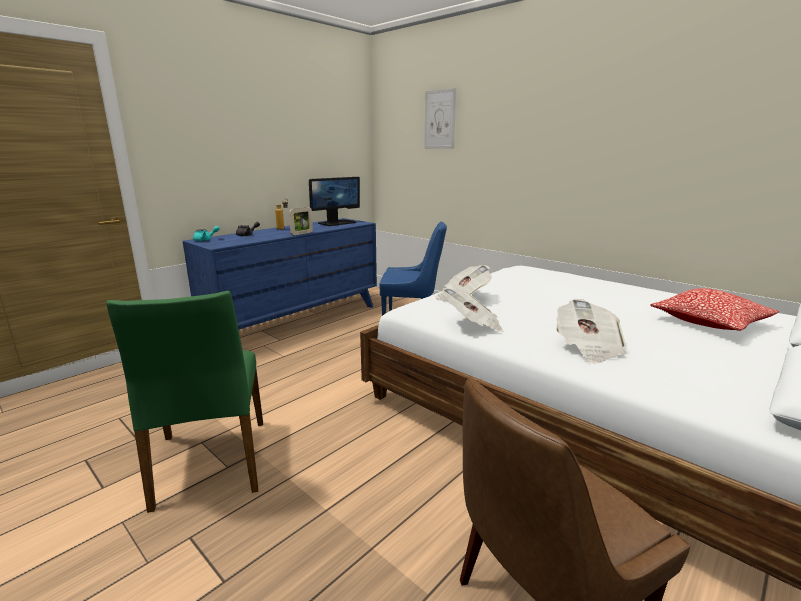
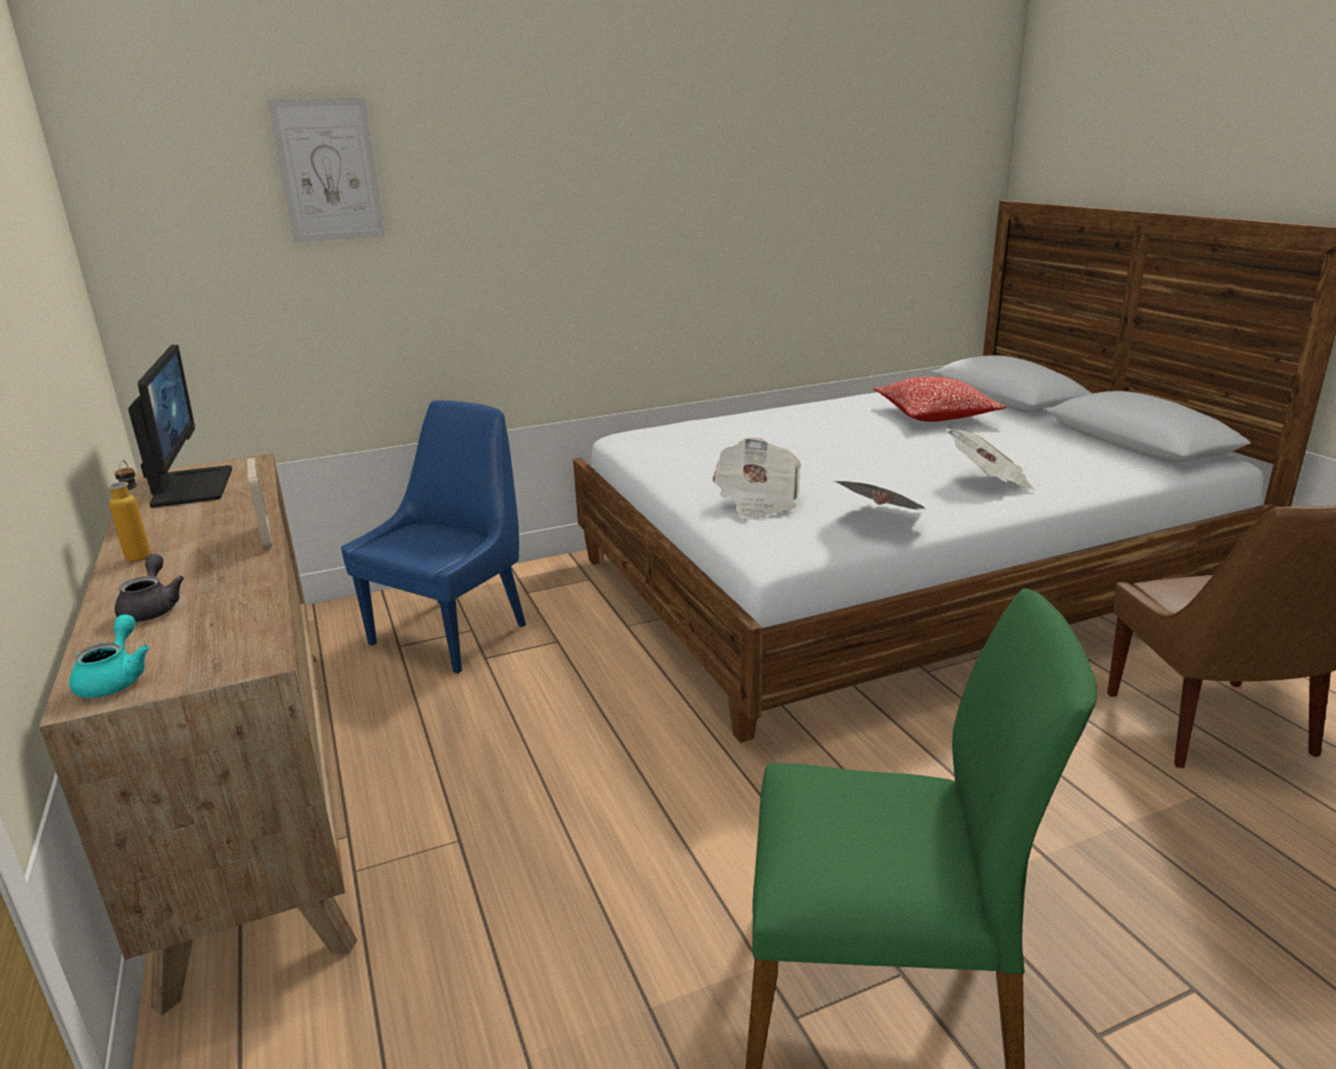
camera: 65 degrees left, 5 degrees up
blue dresser [183,218,377,330] -> brown dresser [39,453,357,1016]

